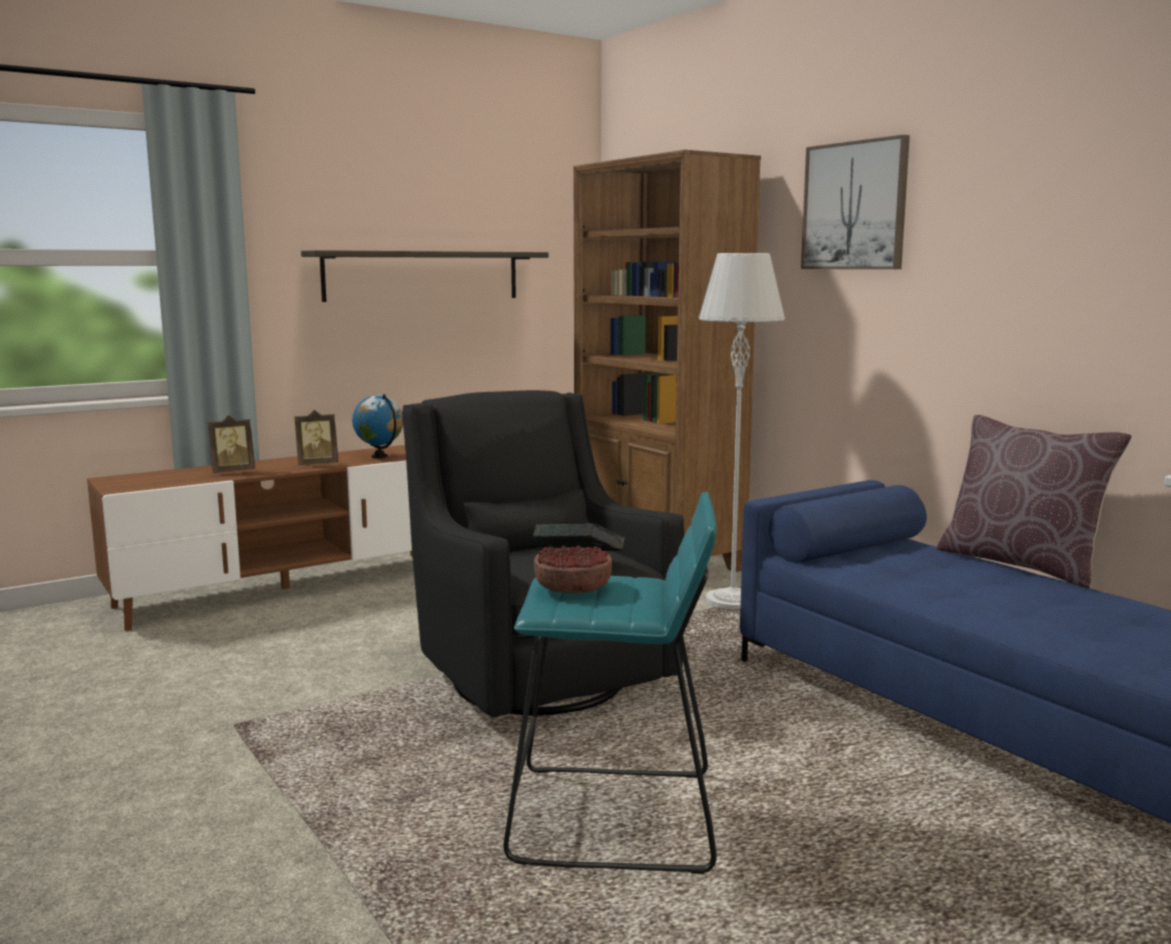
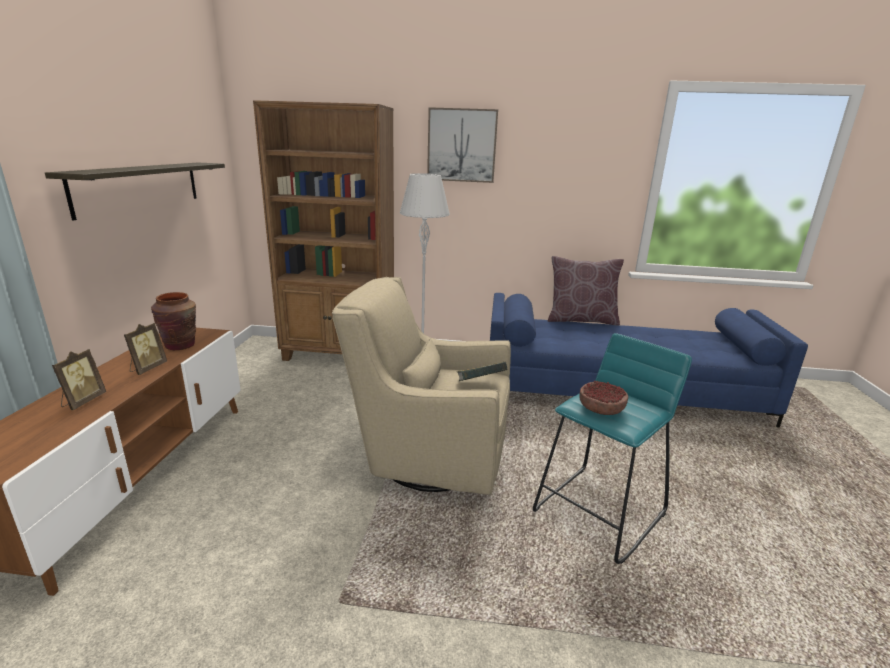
camera: 50 degrees left, 10 degrees up
globe [352,394,403,458] -> brown vase [151,292,196,350]
black armchair [402,390,684,717] -> beige armchair [332,277,511,495]

